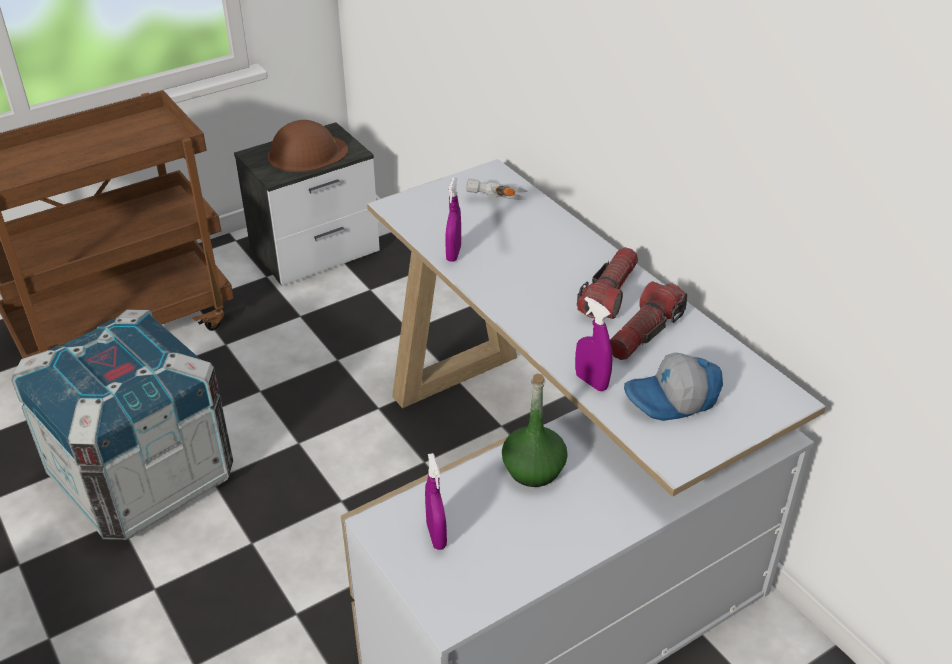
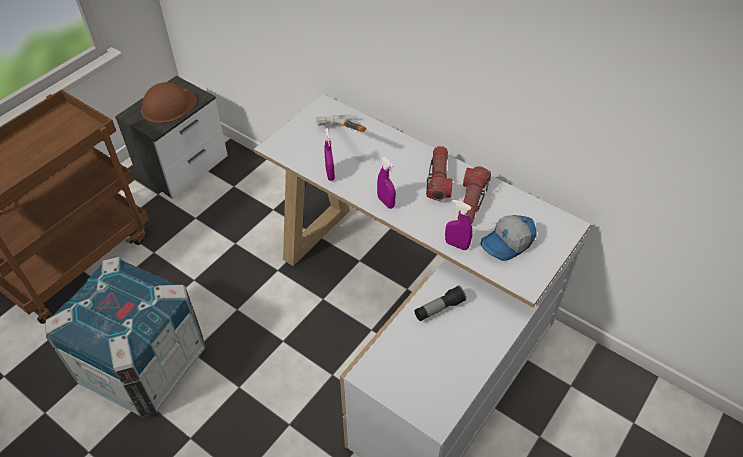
camera: 20 degrees left, 10 degrees up
purple spray bottle [425,453,447,550] -> purple spray bottle moved to [377,157,396,209]
green bottle [502,373,568,487] -> flashlight [414,286,466,321]

